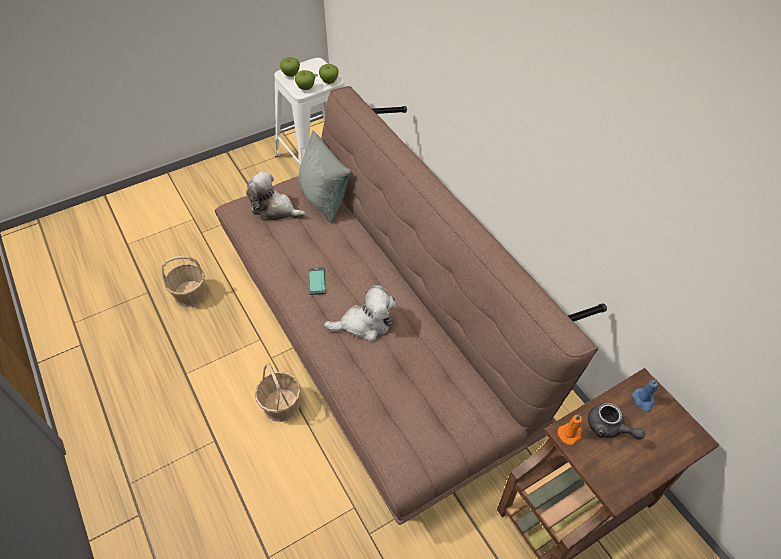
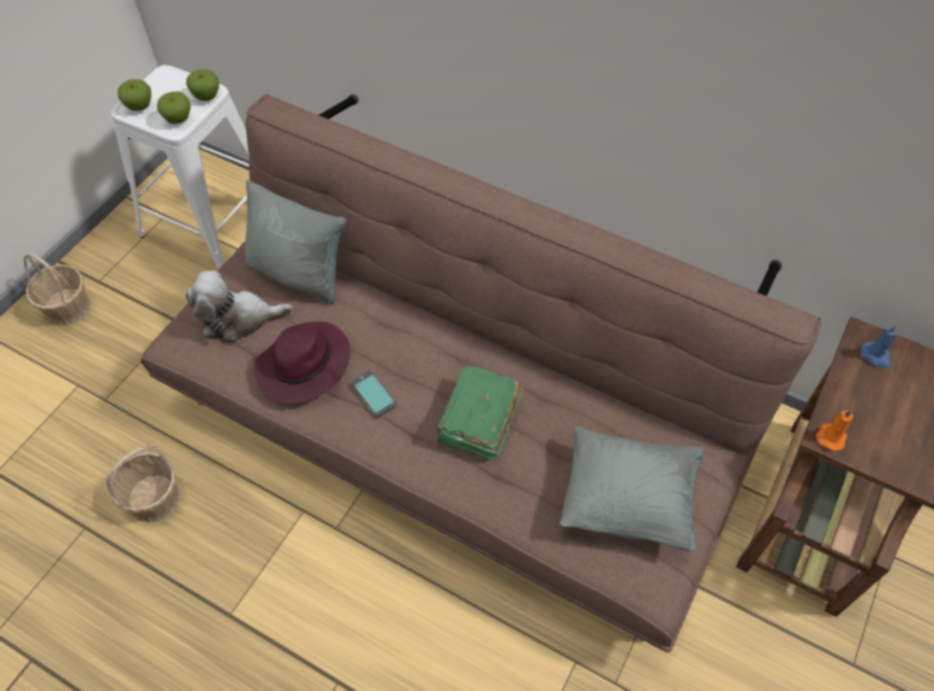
camera: 30 degrees left, 5 degrees up
basket [255,363,301,422] -> basket moved to [24,253,91,326]
plush toy [324,285,396,342] -> green book [436,365,523,461]
grey teapot [588,403,645,440] -> none
none -> purple hat [254,322,350,404]
none -> grey pillow [560,426,704,552]

